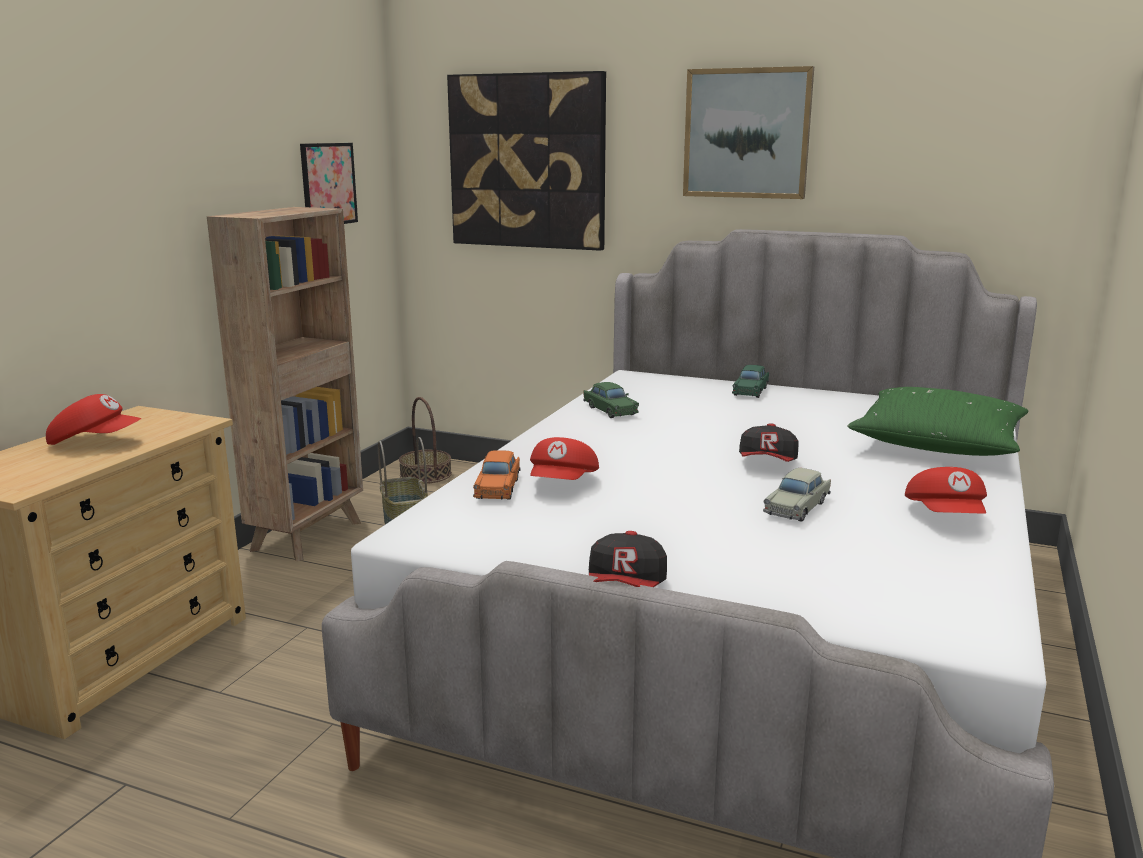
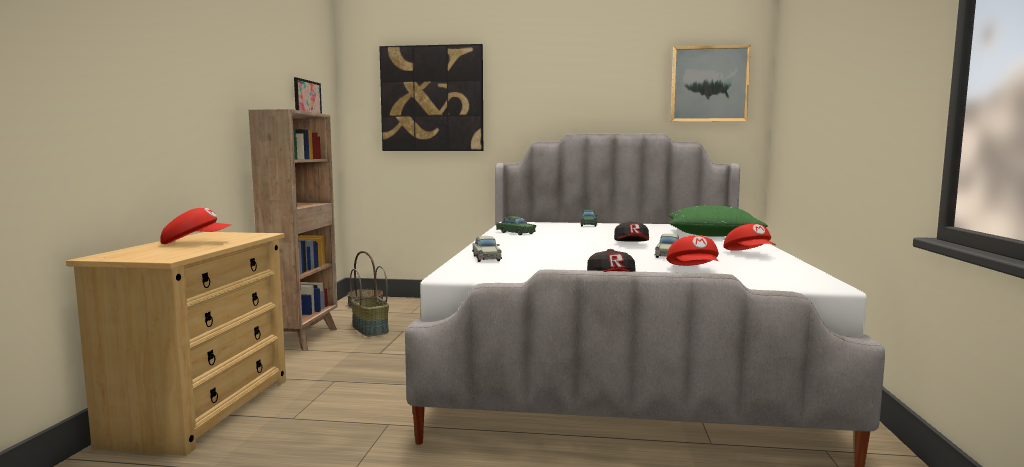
camera: 15 degrees left, 10 degrees down
orange toy car [473,450,520,500] -> beige toy car [472,236,502,262]
red cap [530,437,599,480] -> red cap moved to [666,235,719,266]
picture [683,66,814,199] -> picture moved to [670,45,751,122]

